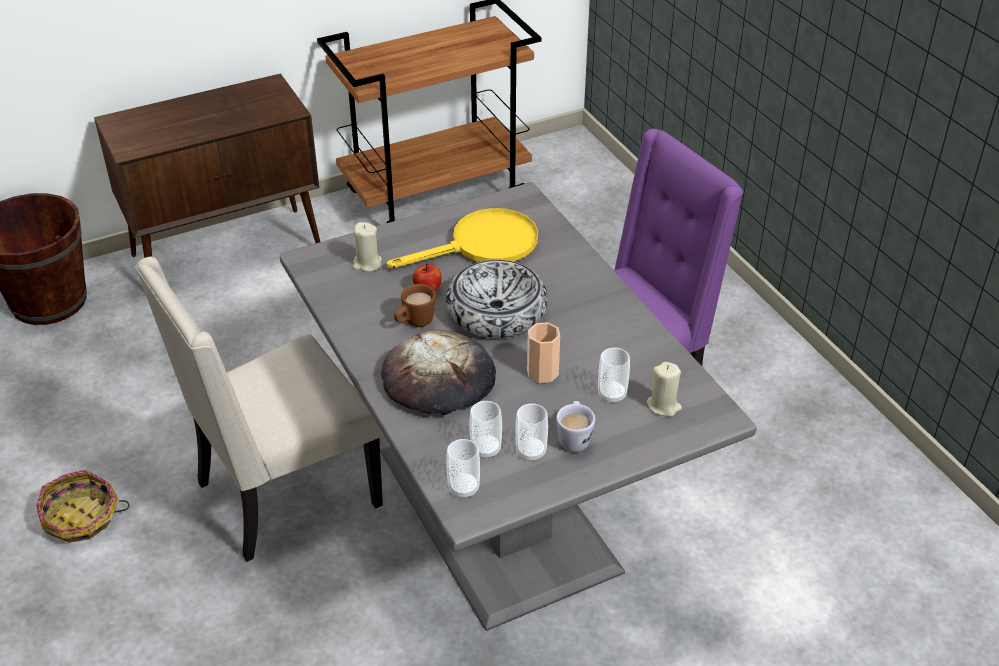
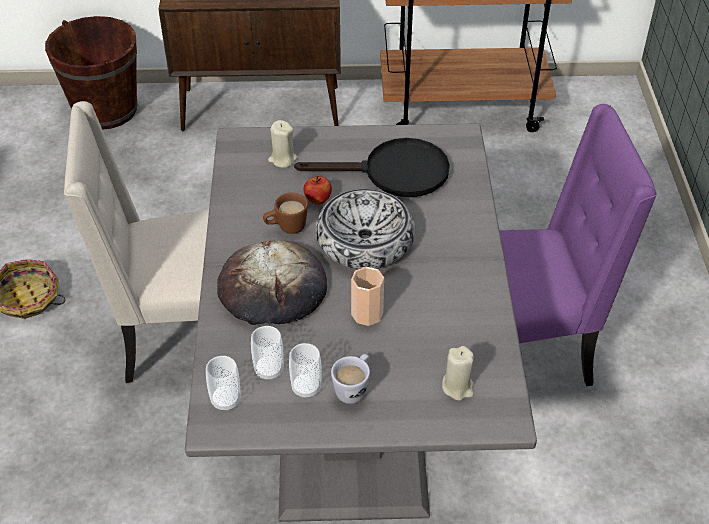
camera: 25 degrees right, 5 degrees up
yellow frying pan [387,208,538,269] -> black frying pan [294,138,450,197]
cup [598,347,630,404] -> none

